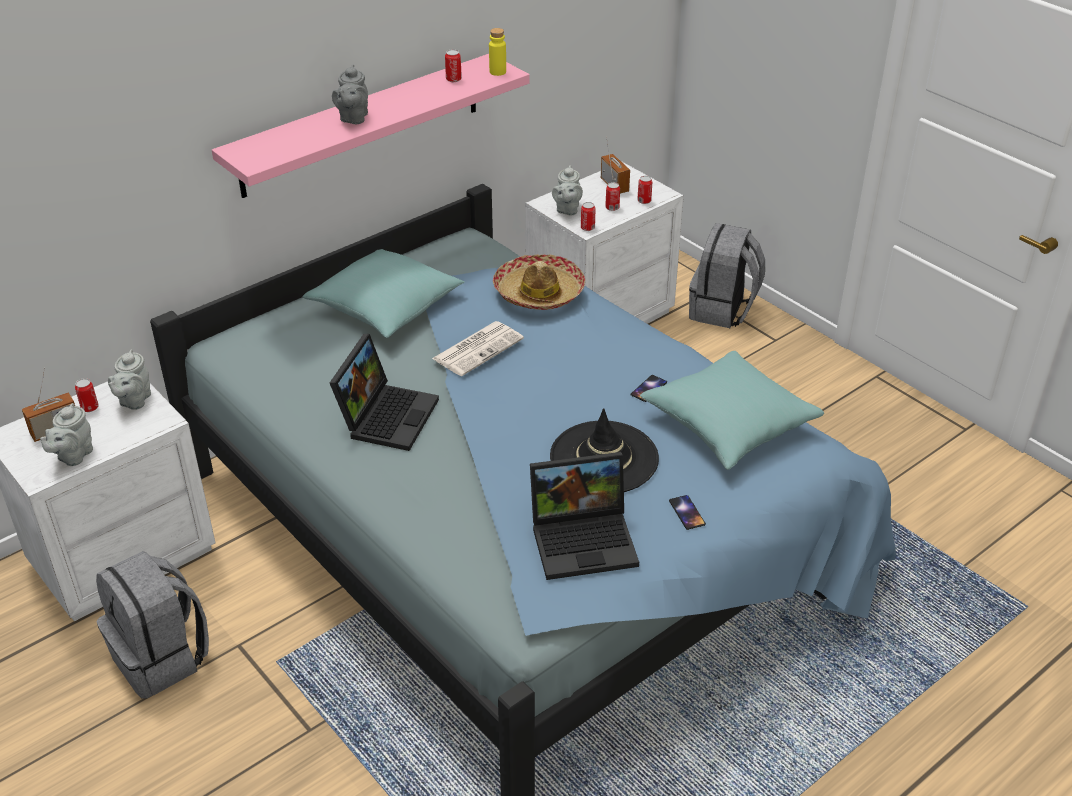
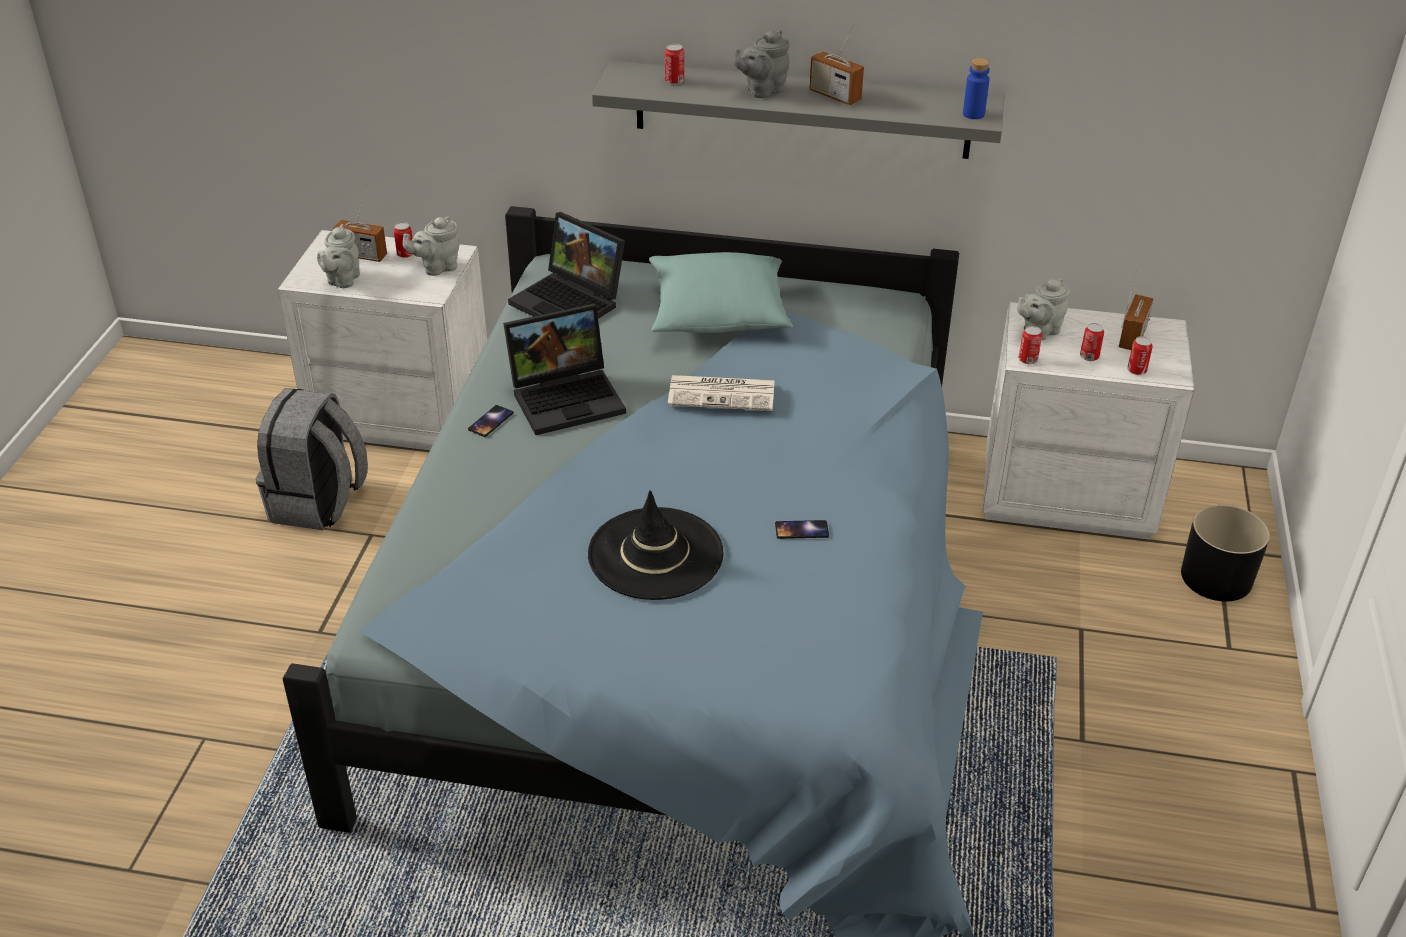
camera: 50 degrees right, 0 degrees up
grey teapot [40,403,93,466] -> grey teapot turned 60 degrees counterclockwise [317,224,360,288]
pink shelf [212,54,530,198] -> grey shelf [592,61,1005,159]
can [445,49,462,82] -> can moved to [665,44,684,84]
yellow bottle [489,28,506,76] -> blue bottle [963,58,990,119]
hat [493,254,585,310] -> none
laptop [530,452,639,580] -> laptop moved to [508,212,625,319]
turquoise pillow [640,351,824,470] -> none
phone [669,495,706,530] -> phone moved to [468,405,514,437]
grey backpack [689,223,765,328] -> black planter [1181,505,1270,602]
none -> radio [809,22,864,105]

